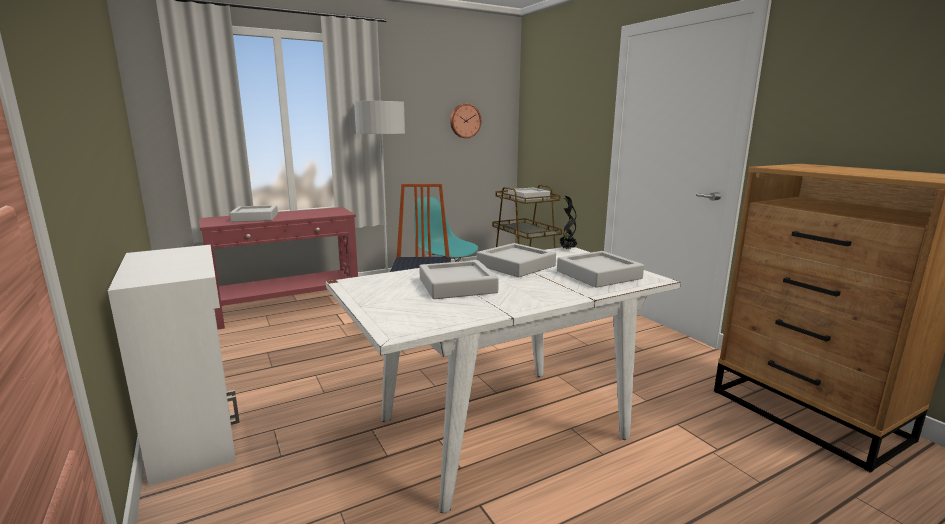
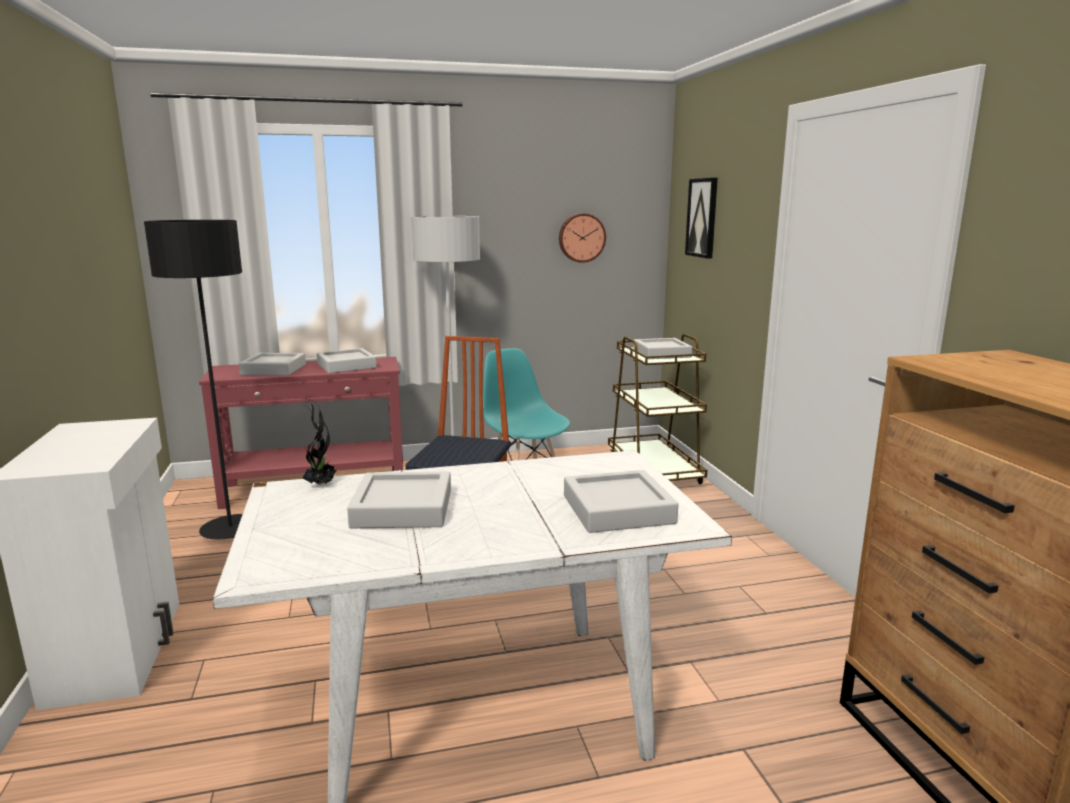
camera: 15 degrees right, 0 degrees up
grey tray [477,243,556,277] -> grey tray moved to [317,348,377,373]
potted plant [560,196,577,249] -> potted plant moved to [303,403,336,485]
none -> black floor lamp [144,220,242,539]
none -> picture [685,178,718,259]

